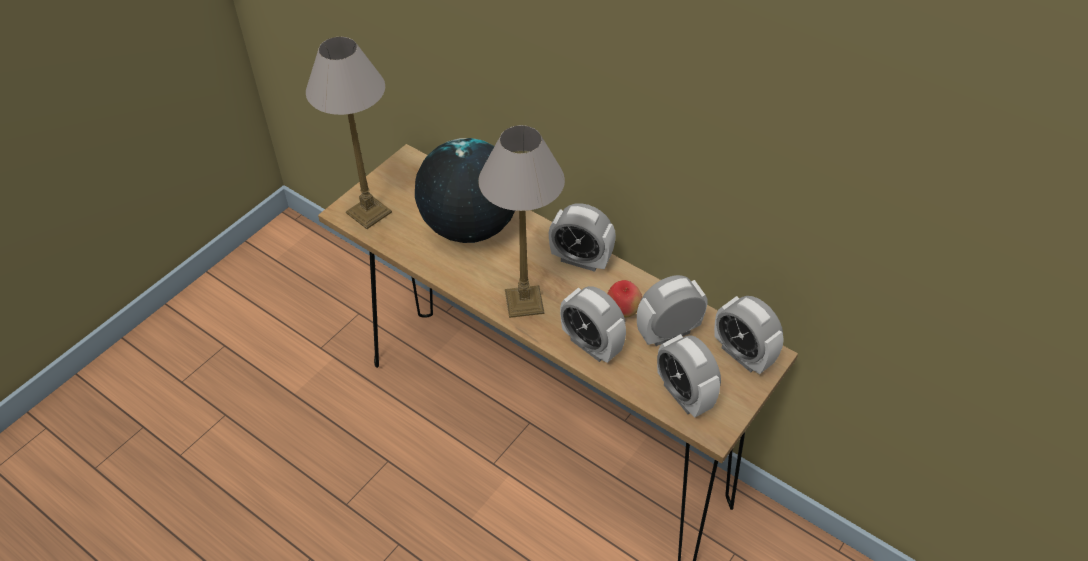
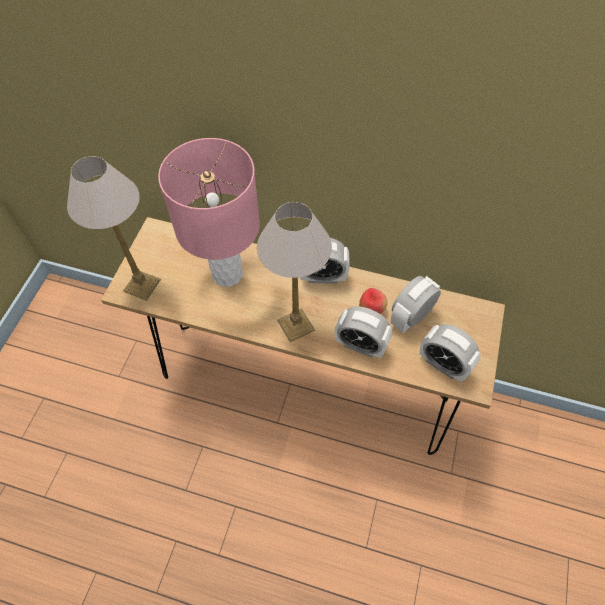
camera: 20 degrees left, 10 degrees up
globe [415,138,515,243] -> pink table lamp [158,138,260,287]
alarm clock [714,296,784,374] -> none

